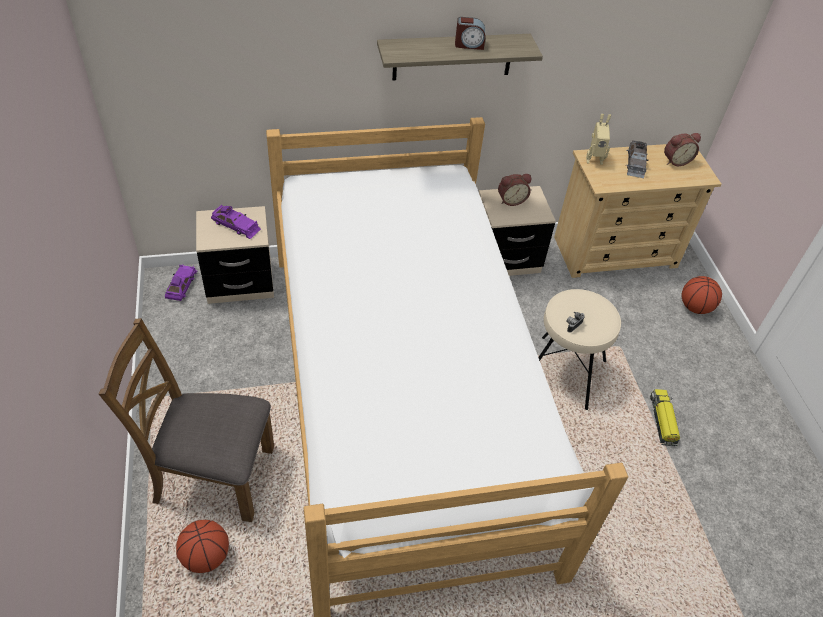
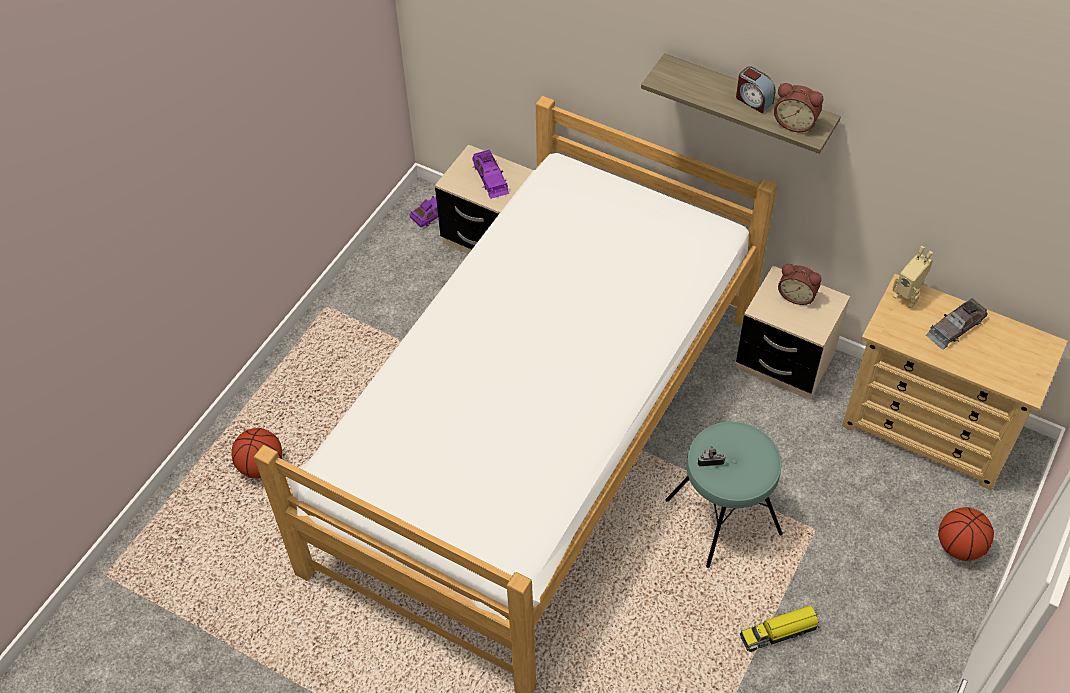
camera: 45 degrees right, 5 degrees up
brown chair [98,318,274,522] -> none
beige stool [538,289,621,410] -> turquoise stool [665,422,783,568]
toy truck [650,389,680,446] -> toy truck turned 150 degrees counterclockwise [740,606,819,652]
alarm clock [664,133,701,166] -> alarm clock moved to [774,83,823,132]

